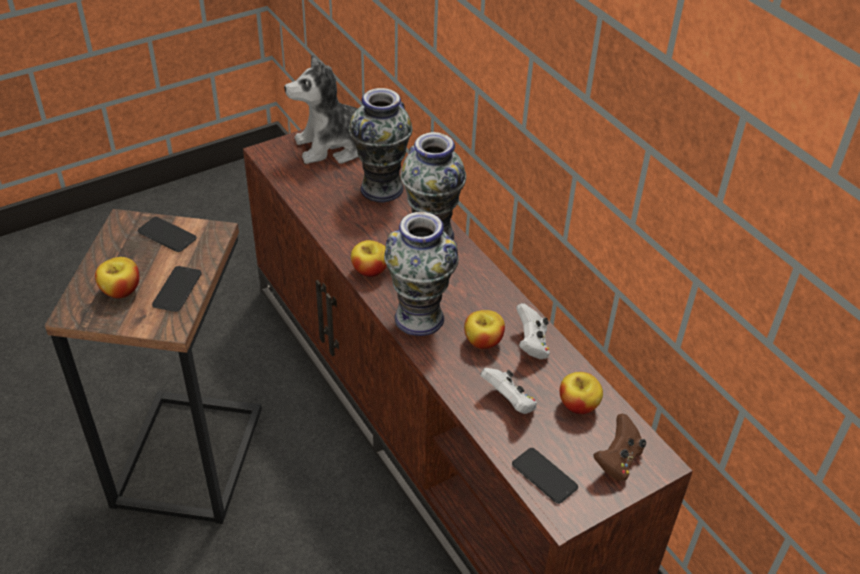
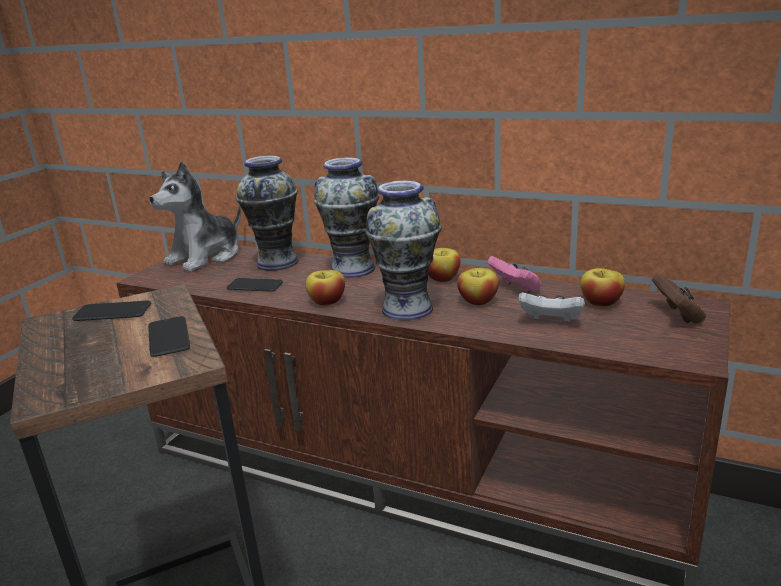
camera: 30 degrees left, 20 degrees down
apple [95,257,139,299] -> apple moved to [428,248,461,282]
phone [512,448,578,504] -> phone moved to [227,278,283,292]
white game controller [516,303,550,359] -> pink game controller [488,256,542,293]

